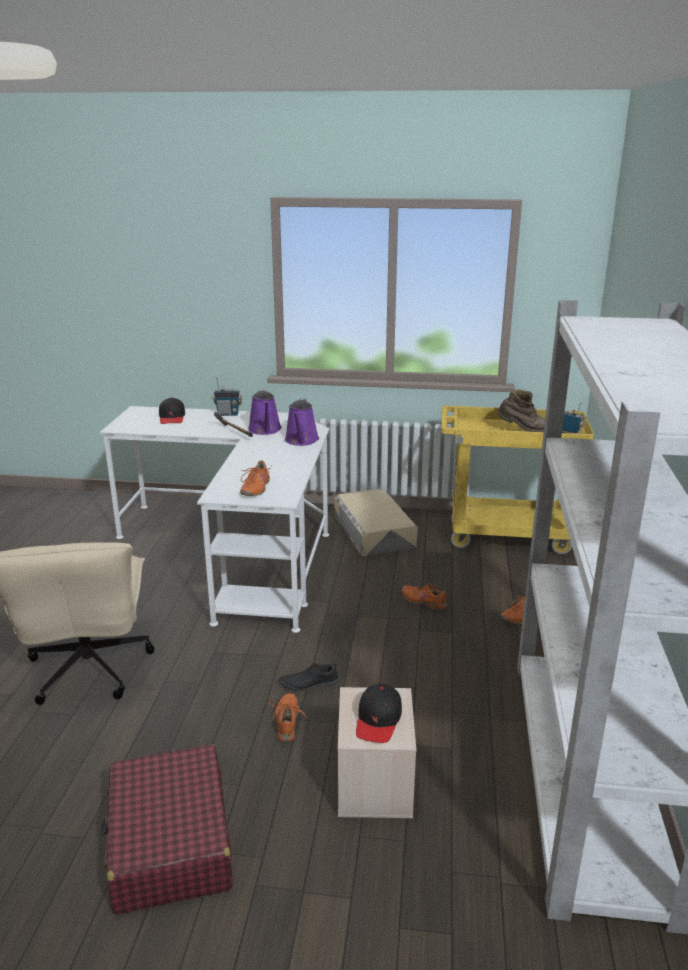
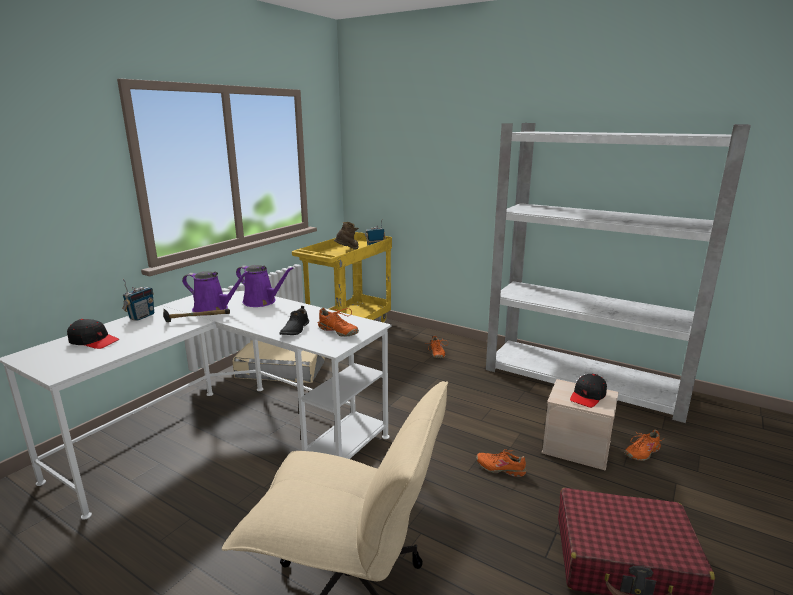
camera: 65 degrees left, 5 degrees down
black shoe [279,662,339,690] -> black shoe moved to [279,306,309,335]
black cap [356,684,402,743] -> black cap turned 90 degrees clockwise [570,374,607,408]
orange shoe [402,583,447,610] -> orange shoe moved to [624,430,665,461]

